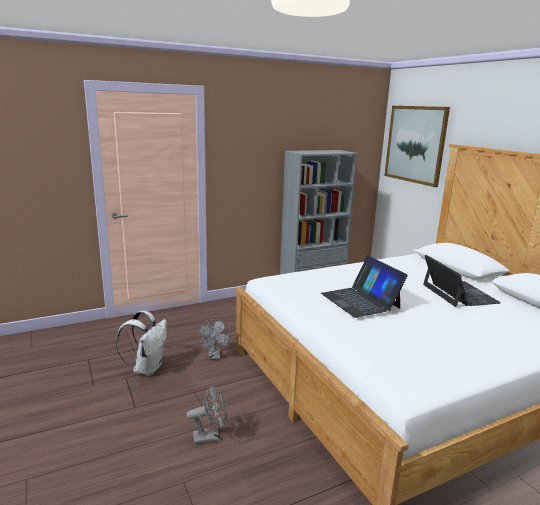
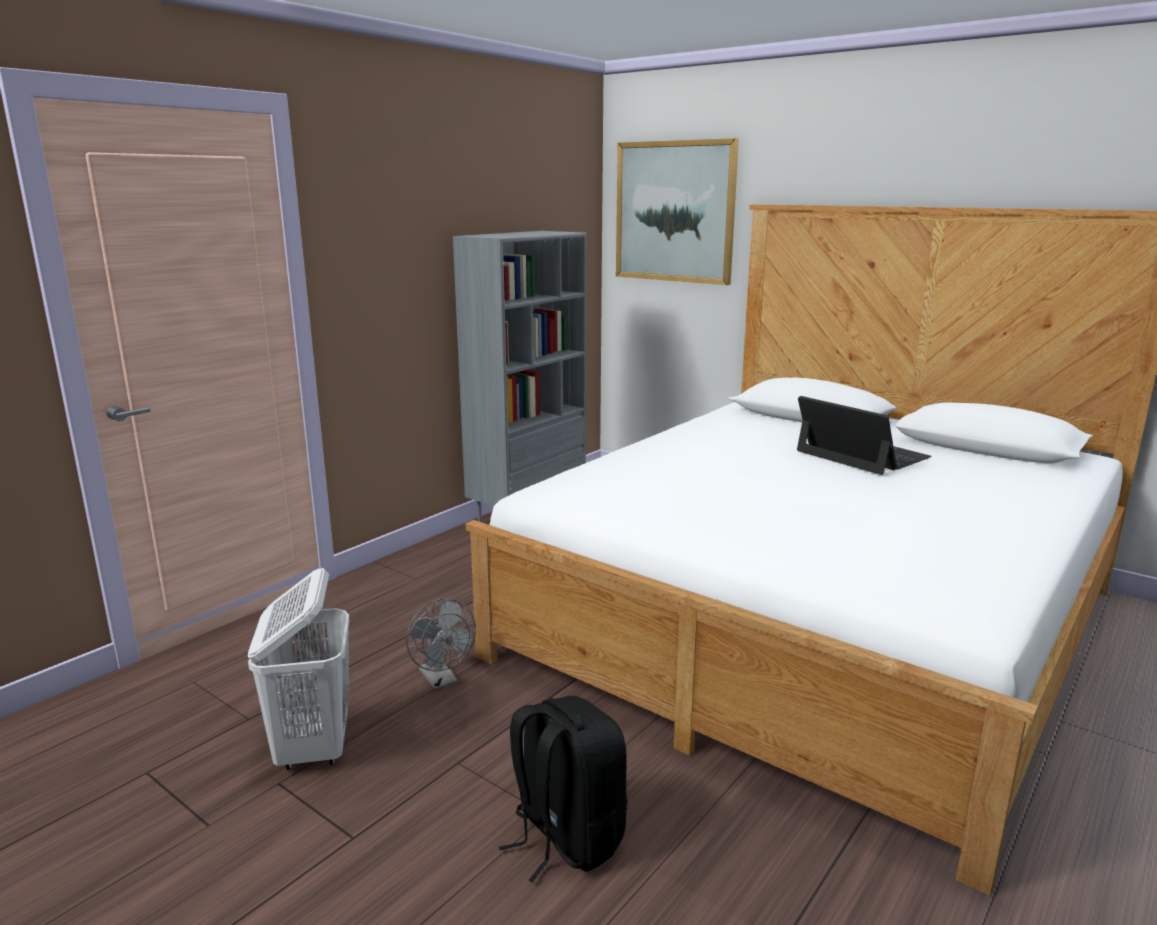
camera: 25 degrees left, 0 degrees up
white backpack [116,310,167,376] -> white laundry basket [247,568,350,770]
grey fan [187,385,228,444] -> black backpack [499,696,627,882]
laptop [321,255,408,318] -> none

